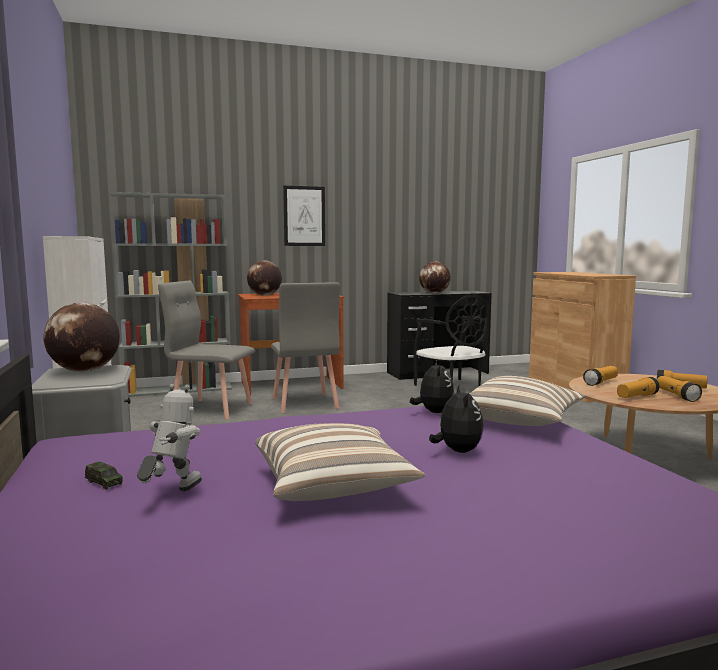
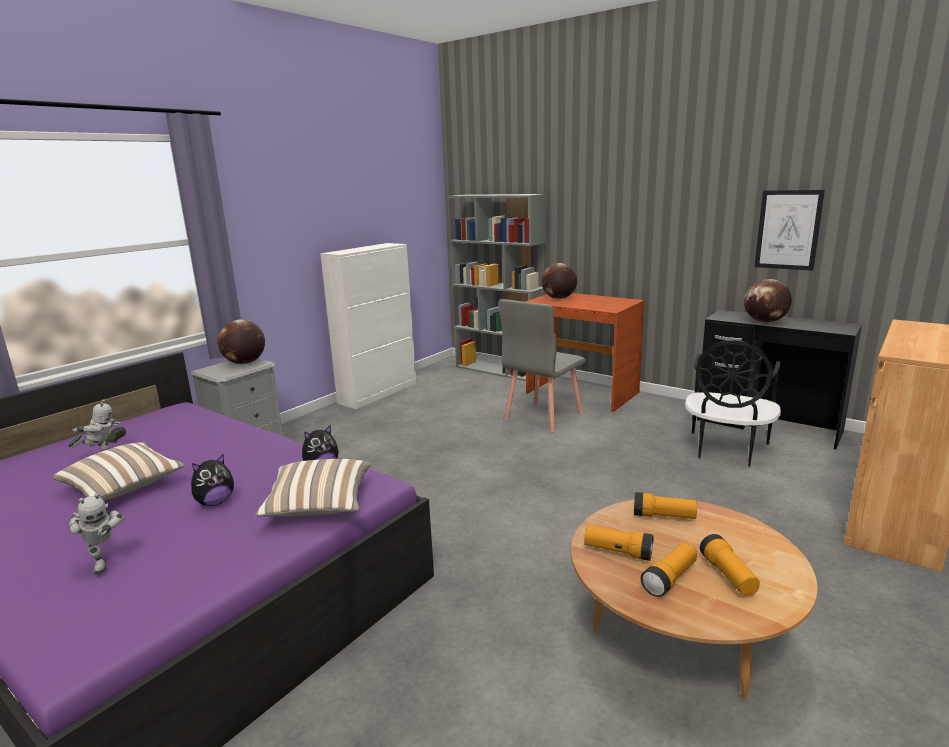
camera: 55 degrees right, 10 degrees up
grey chair [158,281,255,419] -> none
picture [283,186,325,246] -> picture moved to [755,190,825,271]
none -> toy robot [68,493,125,574]

